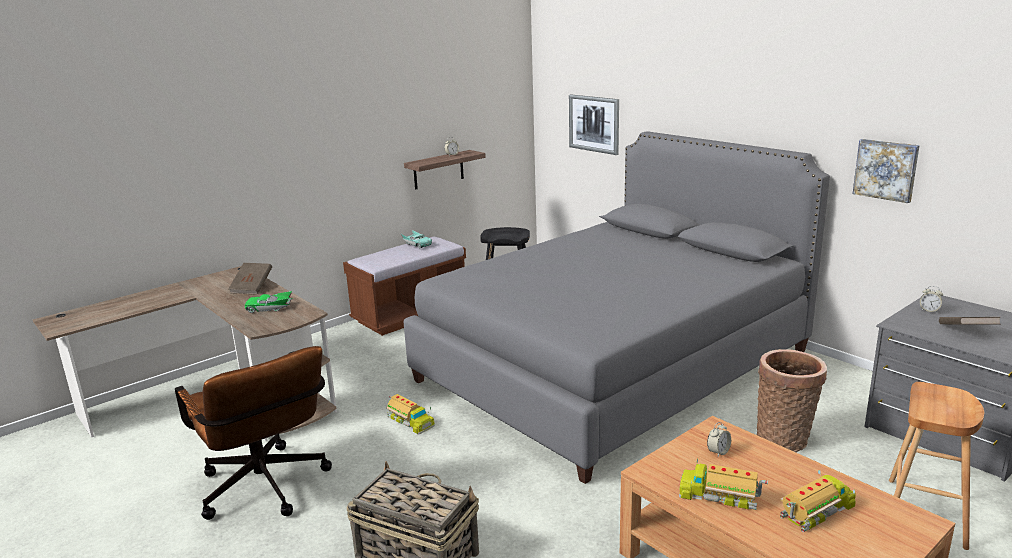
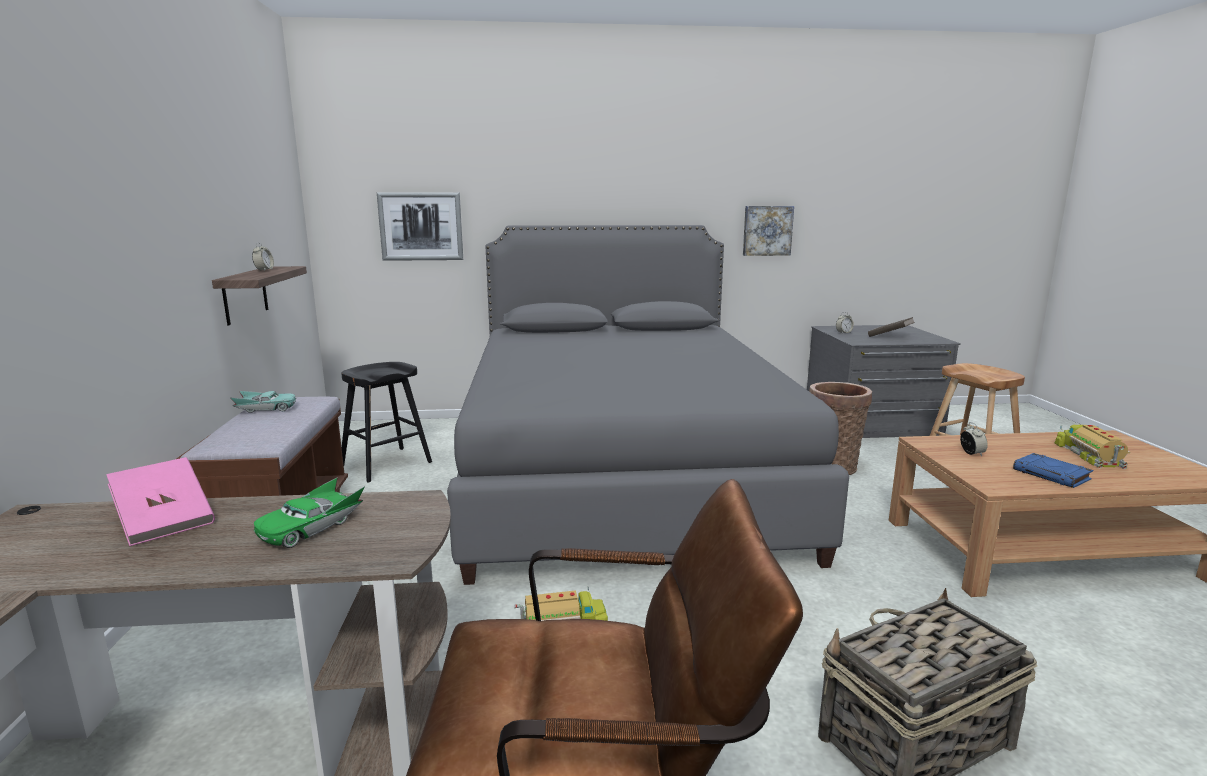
camera: 55 degrees left, 5 degrees down
brown book [228,263,272,295] -> pink book [106,457,215,546]
toy truck [679,459,768,510] -> blue book [1013,453,1093,488]

